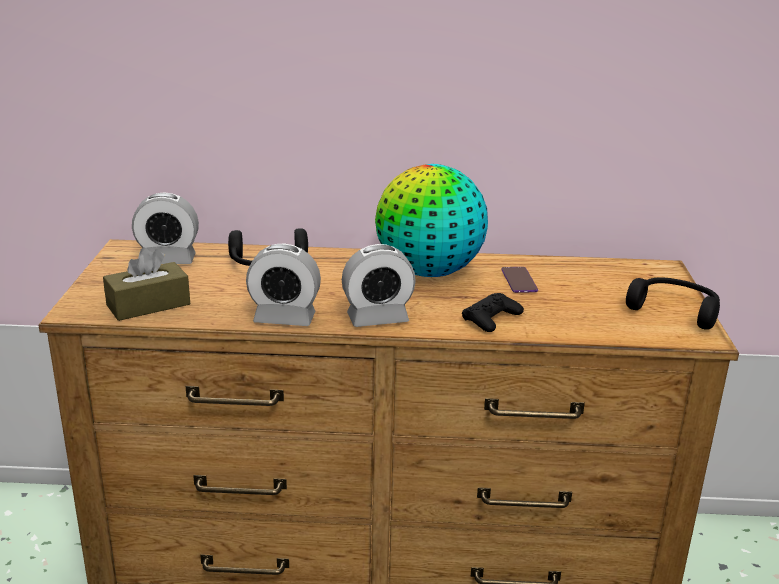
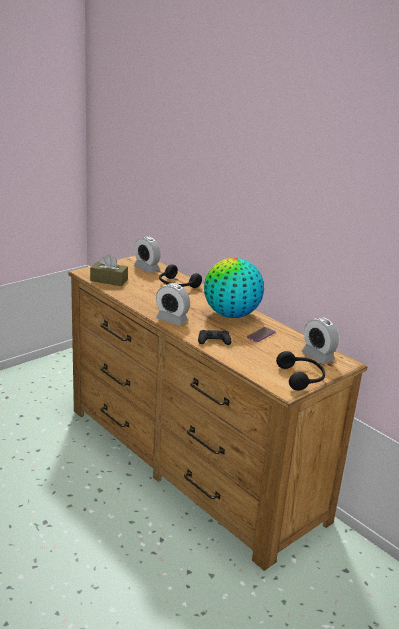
camera: 45 degrees right, 0 degrees up
alarm clock [246,243,321,326] -> alarm clock moved to [301,317,339,364]

